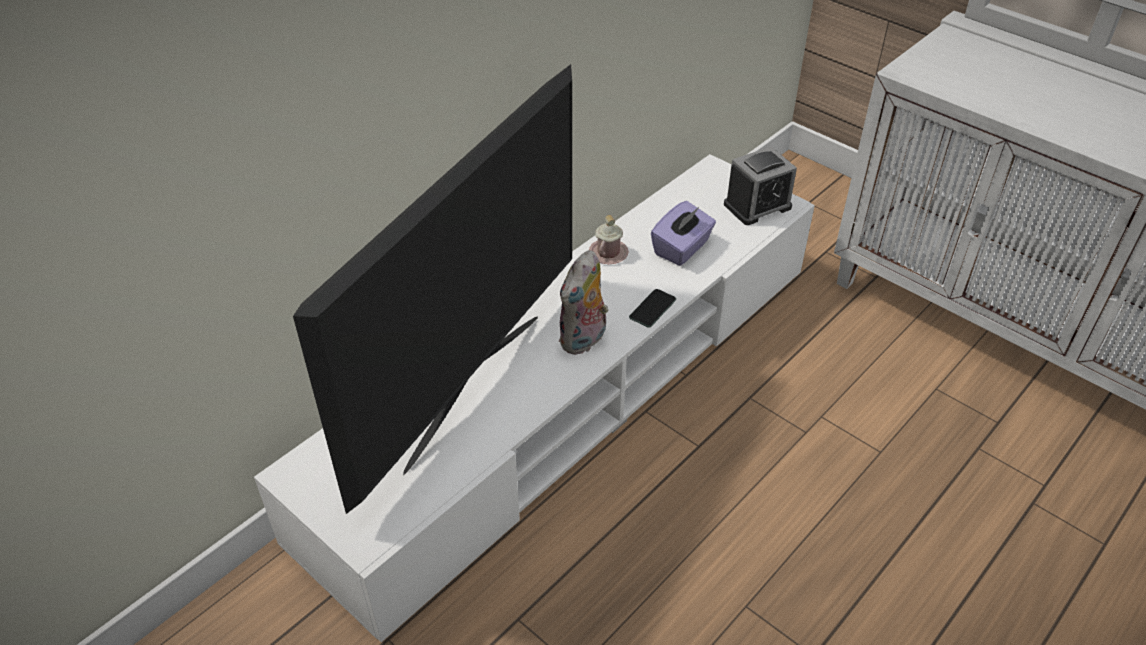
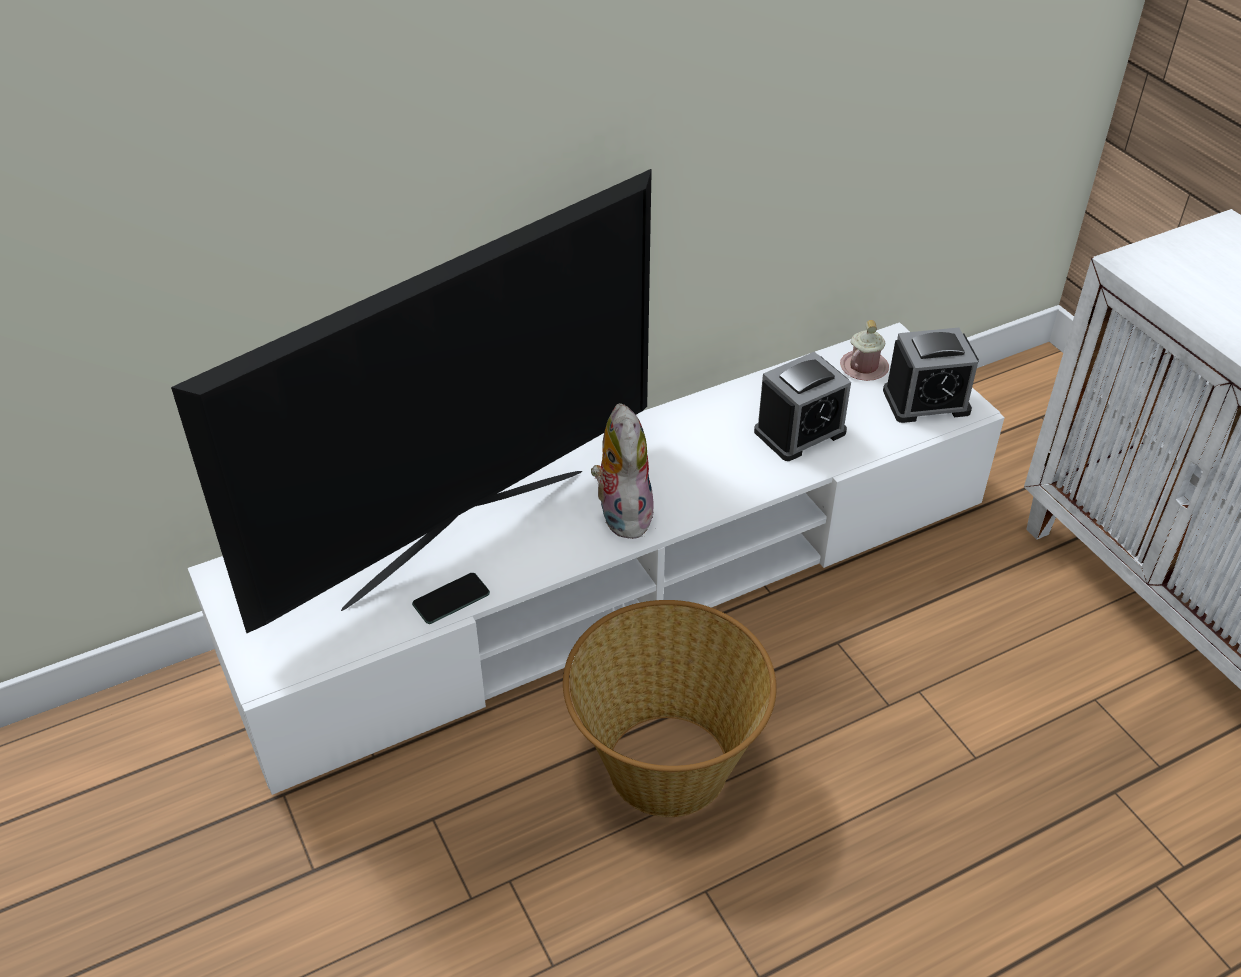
camera: 20 degrees right, 0 degrees up
plush toy [559,250,608,355] -> plush toy turned 120 degrees clockwise [591,403,655,539]
pink mug [589,215,629,264] -> pink mug moved to [840,320,889,381]
phone [629,289,676,328] -> phone moved to [412,573,490,624]
purple tissue box [651,201,716,266] -> alarm clock [754,352,851,461]
none -> basket [563,600,777,817]

